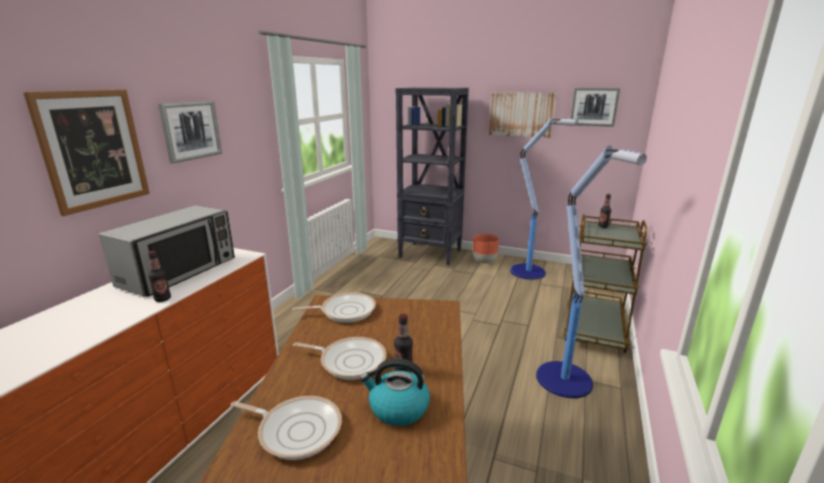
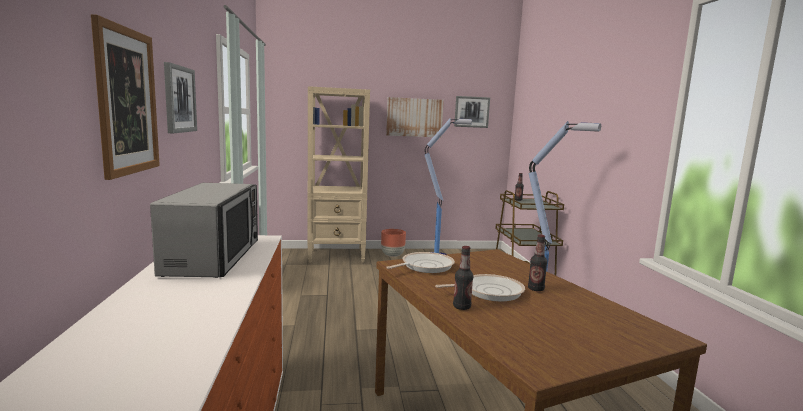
camera: 30 degrees left, 10 degrees down
bottle [148,251,171,302] -> bottle moved to [453,246,473,310]
frying pan [231,396,342,460] -> none
kettle [360,358,430,426] -> none
black bookcase [396,87,469,265] -> beige bookcase [307,86,370,263]

